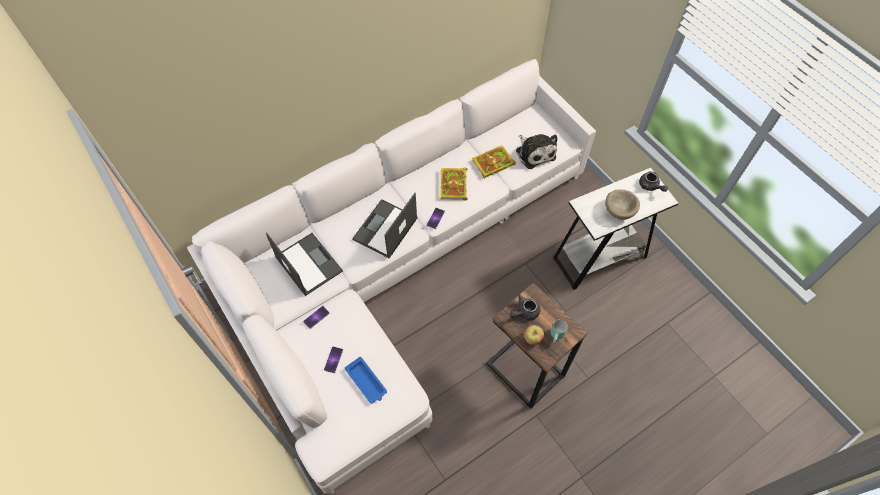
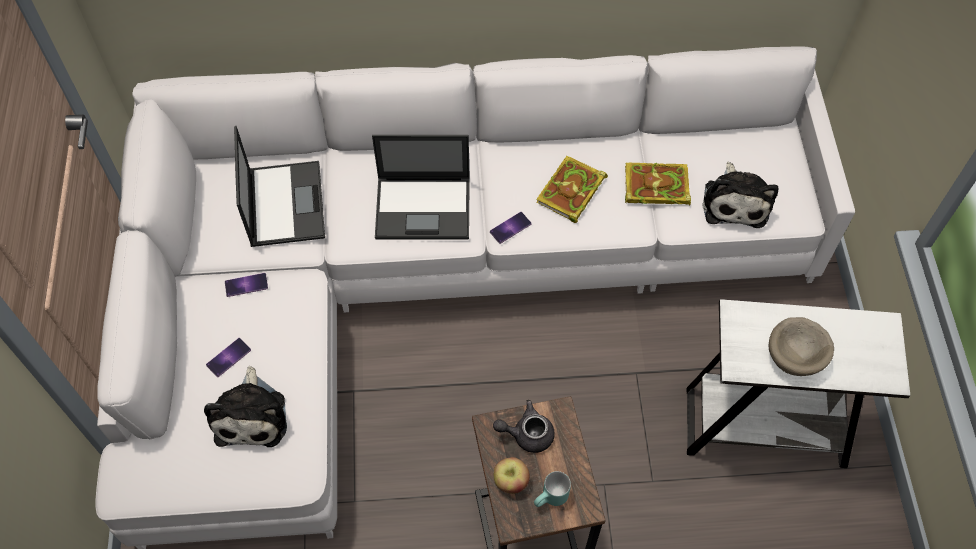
camera: 30 degrees right, 0 degrees up
blue tray [345,357,387,404] -> plush toy [204,366,287,447]
laptop [352,193,418,258] -> laptop turned 150 degrees counterclockwise [372,135,470,240]
grey teapot [639,171,668,192] -> none

